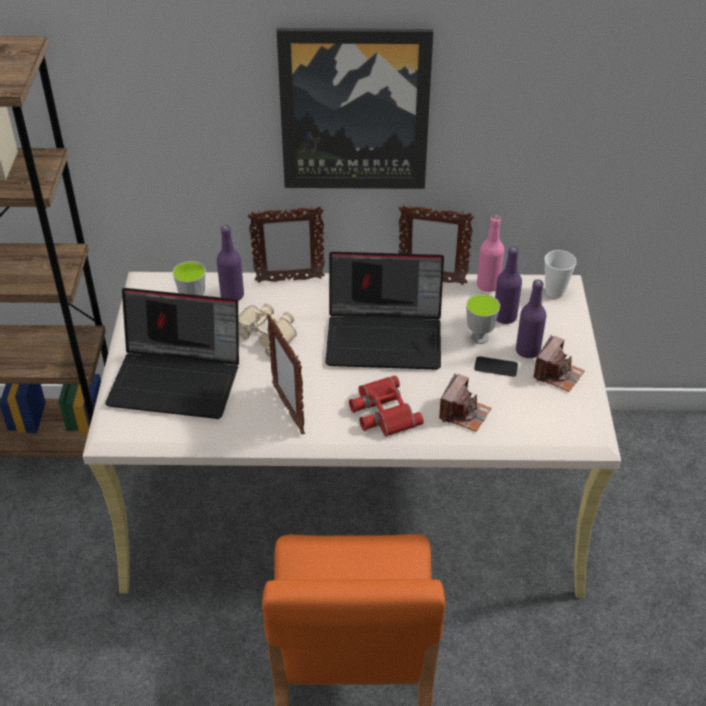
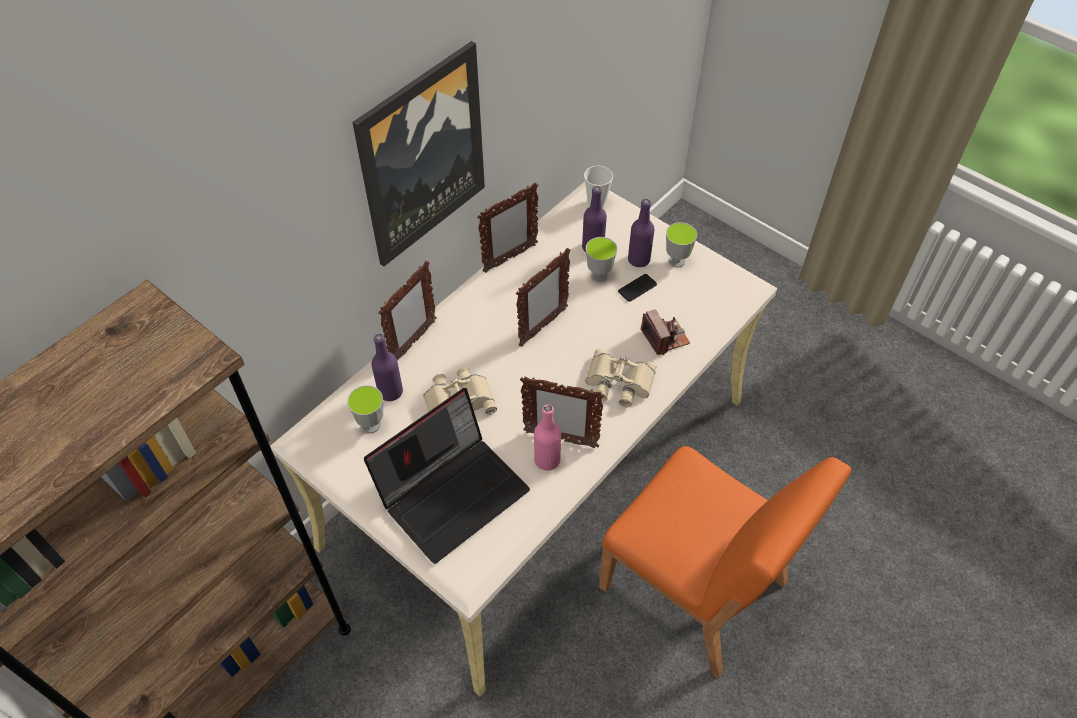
camera: 50 degrees left, 10 degrees up
laptop [325,252,444,370] -> picture frame [516,248,570,346]
red binoculars [349,375,424,437] -> beige binoculars [585,349,657,407]
pink bottle [477,215,504,292] -> pink bottle moved to [534,404,561,471]
camera [533,335,585,392] -> cup [666,222,697,268]

